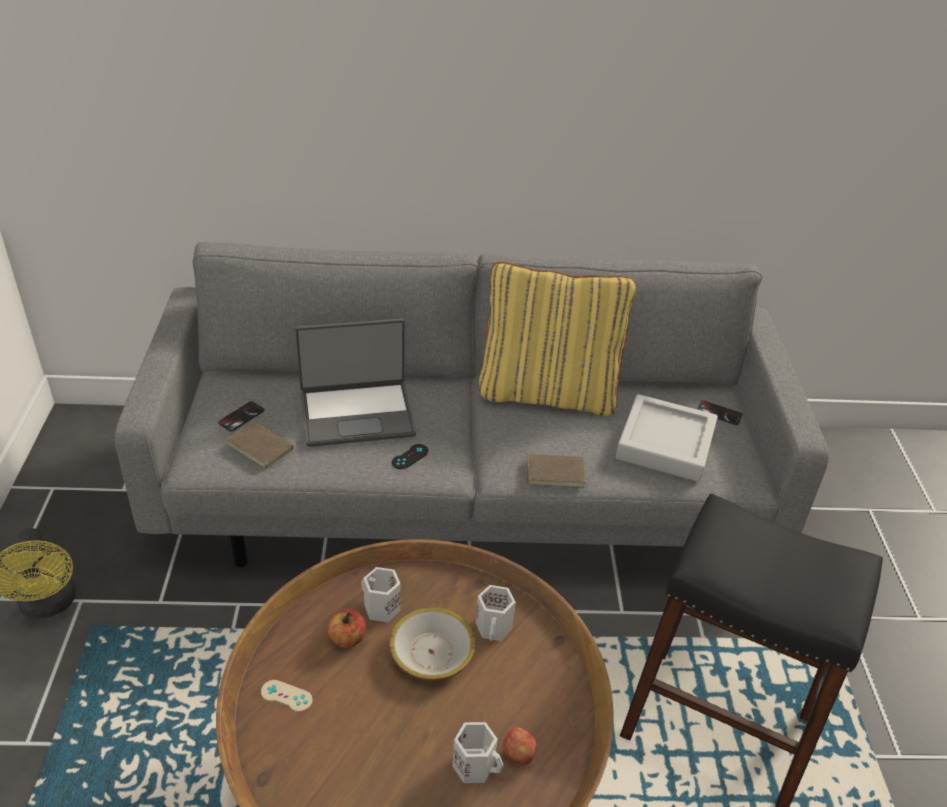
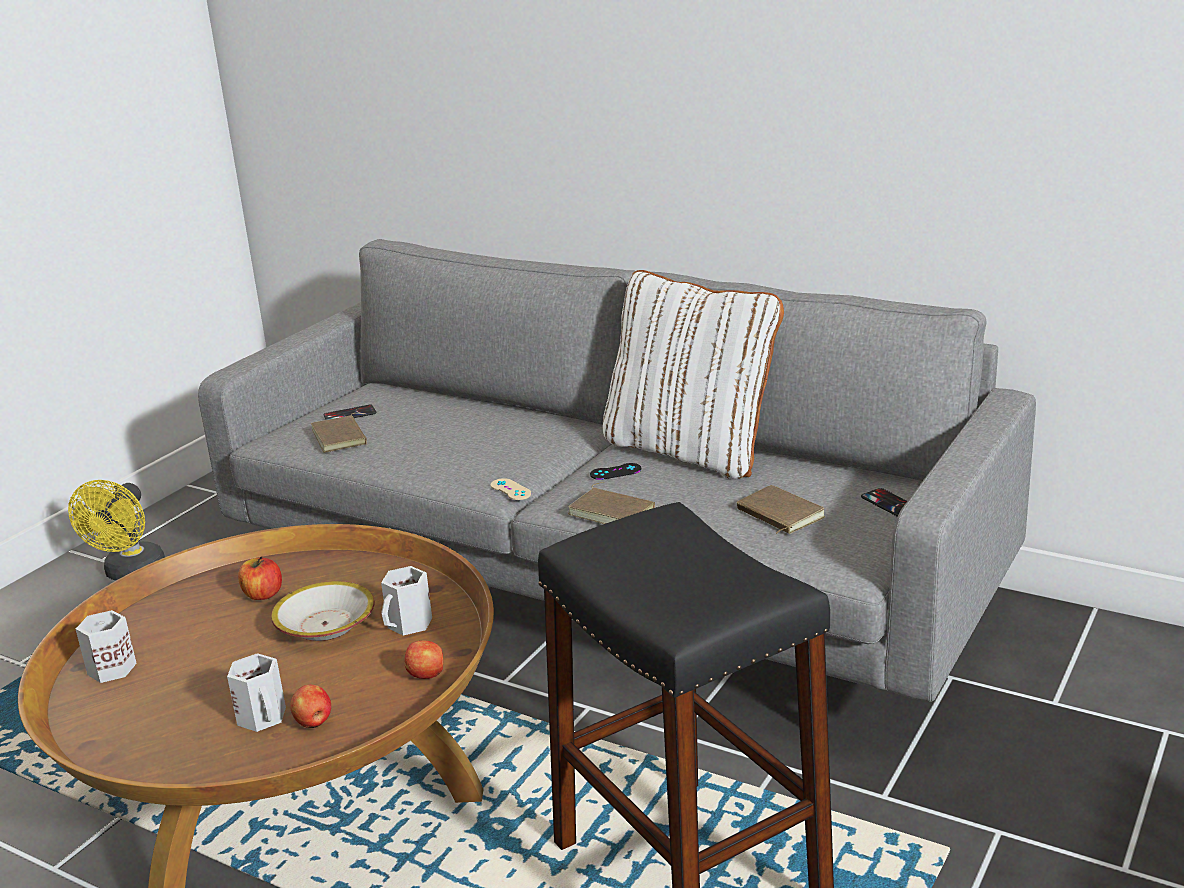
camera: 35 degrees right, 15 degrees down
beige game controller [261,680,313,712] -> beige game controller moved to [491,478,532,500]
laptop [295,319,416,447] -> none
white mug [361,567,400,622] -> white mug moved to [76,610,137,683]
black game controller [392,444,428,469] -> black game controller moved to [590,463,641,480]
yellow pillow [478,262,636,416] -> white pillow [603,270,784,480]
grey tray [616,394,718,482] -> brown book [737,485,825,534]
none -> apple [404,640,443,679]

